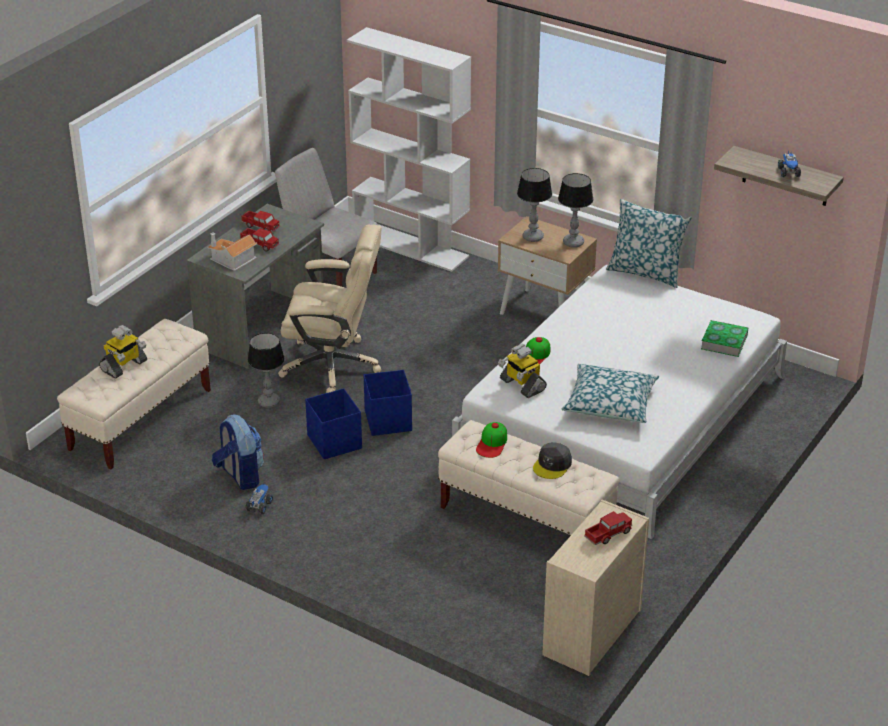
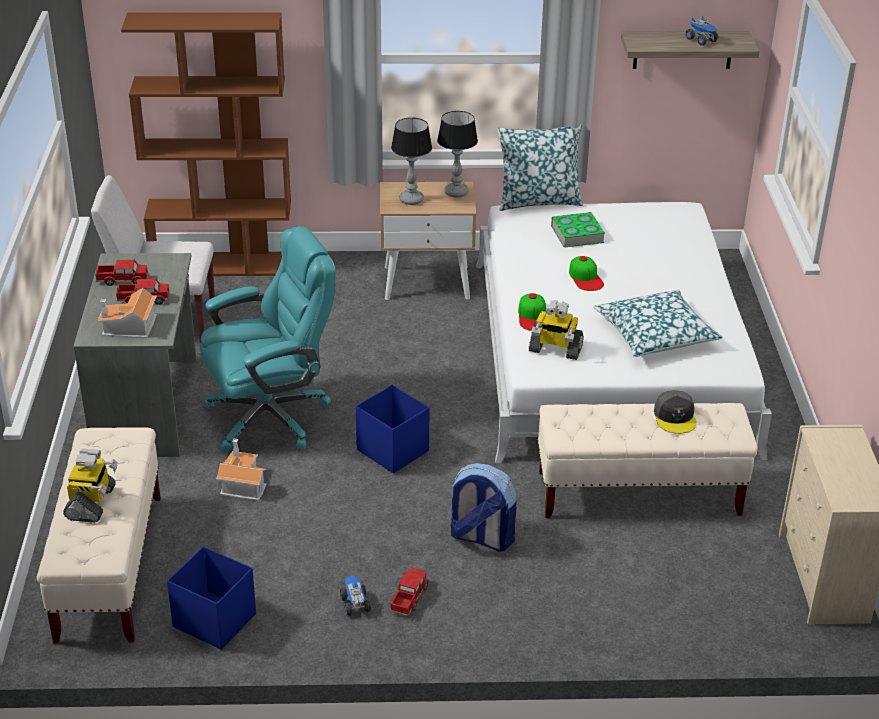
camera: 35 degrees left, 0 degrees up
backpack [212,415,264,490] -> backpack moved to [450,463,517,552]
table lamp [248,333,285,408] -> toy house [216,439,266,501]
beige office chair [278,225,382,393] -> turquoise office chair [200,227,336,451]
blue storage box [305,388,362,459] -> blue storage box moved to [167,546,256,650]
white bookcase [347,27,471,272] -> brown bookcase [121,13,291,276]
cap [476,422,507,458] -> cap moved to [569,256,604,291]
toy truck [584,511,632,545] -> toy truck moved to [390,568,429,616]
book [701,320,748,357] -> book moved to [551,212,605,248]

